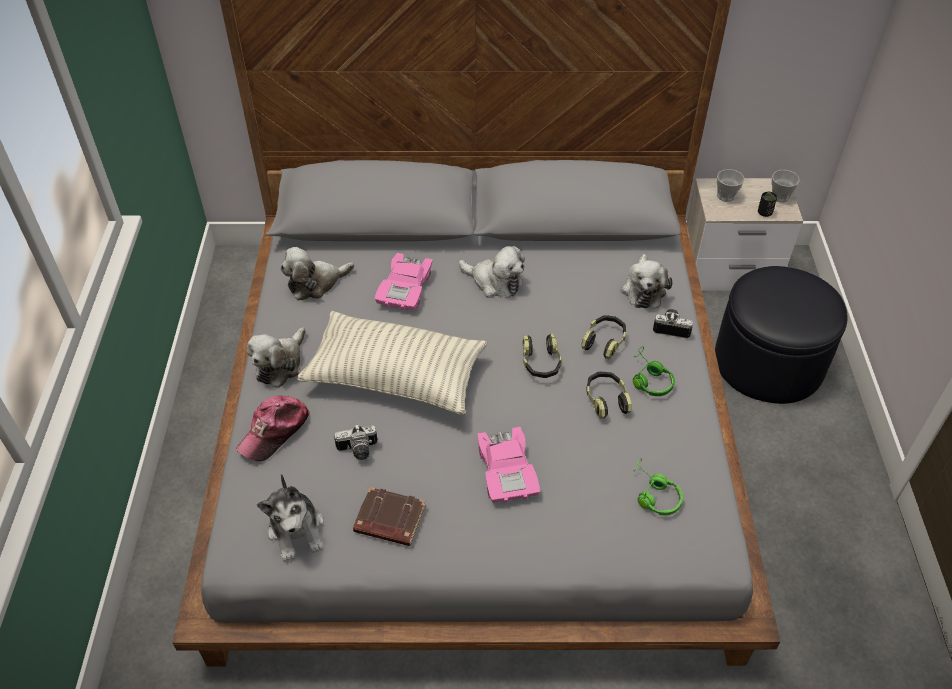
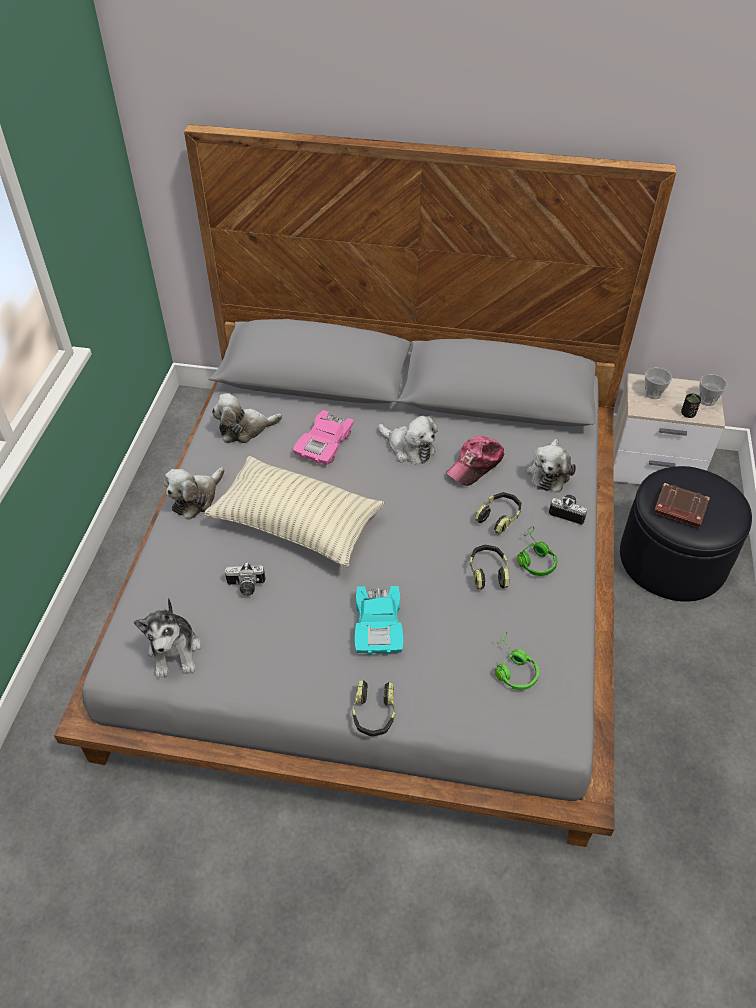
camera: 10 degrees right, 0 degrees up
cap [236,395,310,461] -> cap moved to [446,436,504,486]
brown book [353,487,426,546] -> brown book moved to [654,483,710,528]
pink toy car [477,427,540,503] -> turquoise toy car [355,586,403,655]
headphones [523,334,562,378] -> headphones moved to [352,680,395,736]

